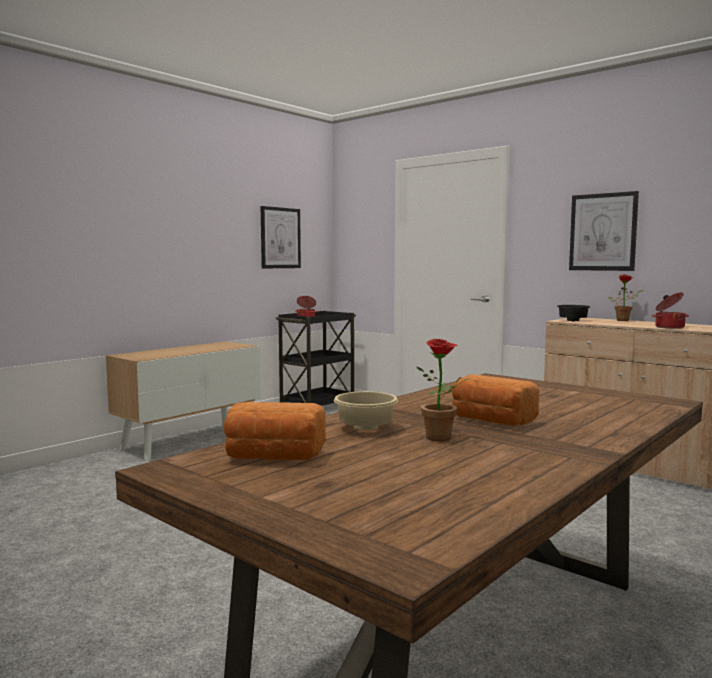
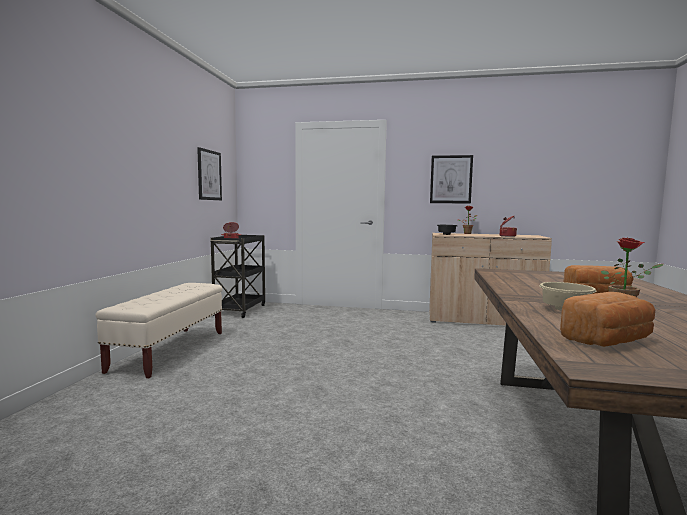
camera: 30 degrees left, 0 degrees up
cabinet [106,341,261,461] -> beige bench [96,283,223,379]

